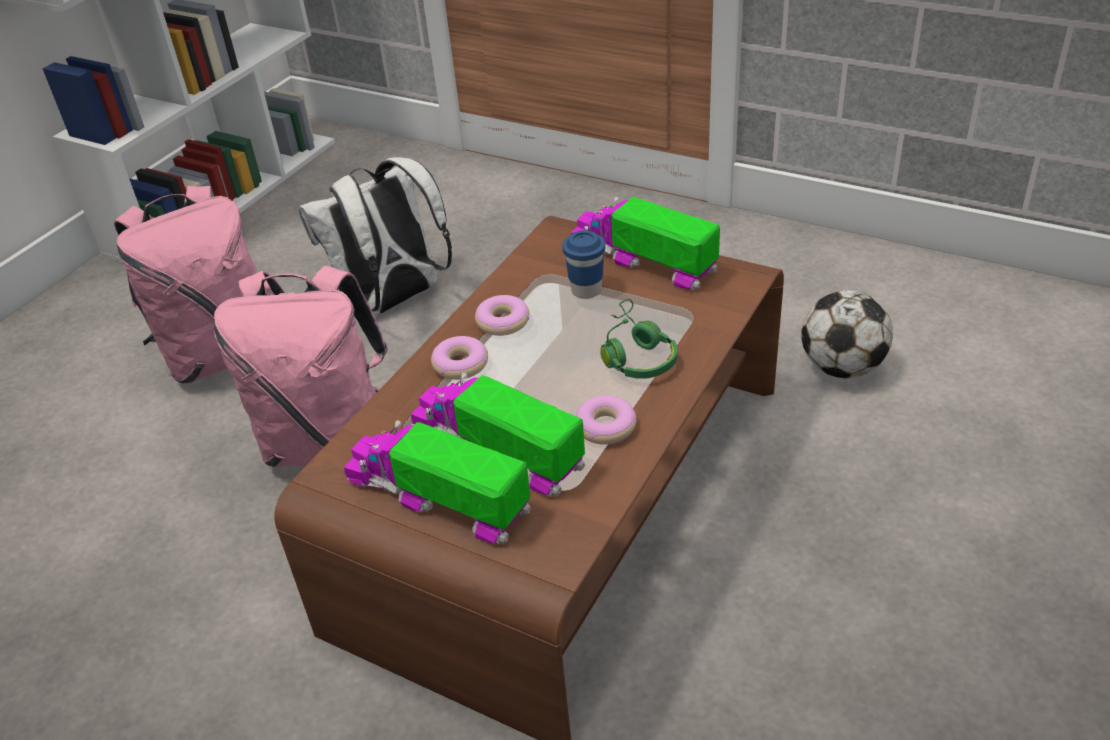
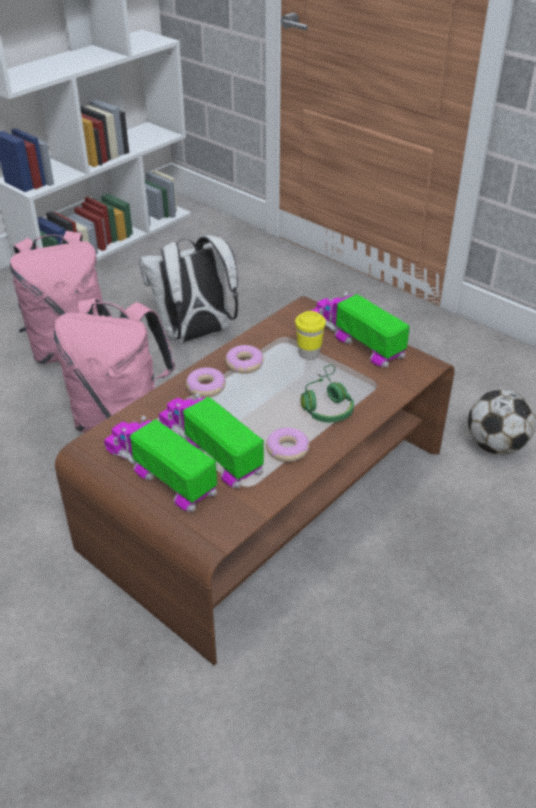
camera: 10 degrees right, 0 degrees up
blue cup [562,230,605,299] -> yellow cup [295,311,326,359]

